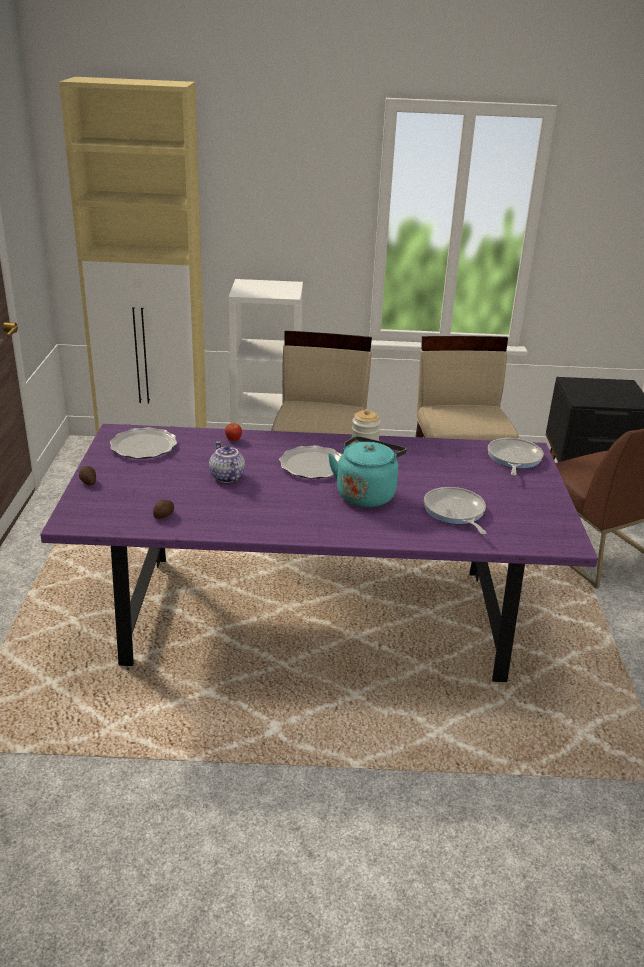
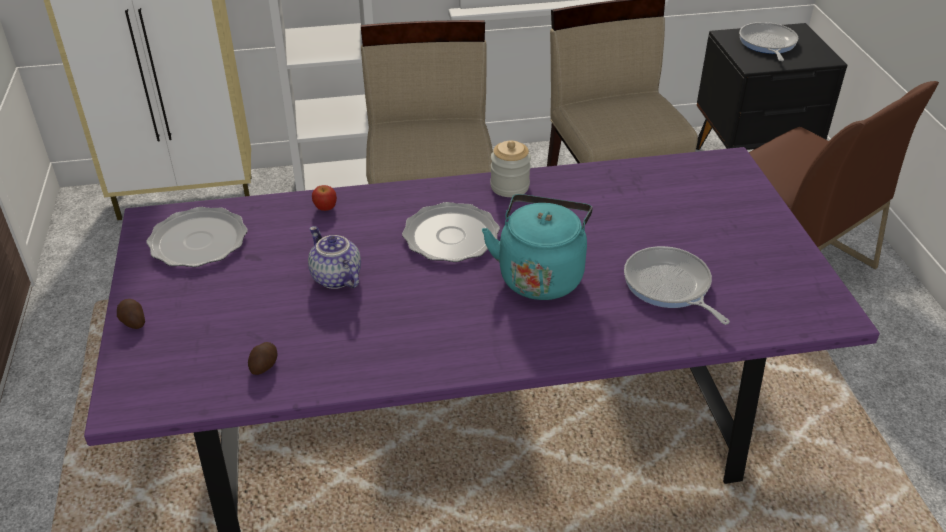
camera: 10 degrees left, 10 degrees up
frying pan [488,438,544,475] -> frying pan moved to [739,22,798,61]

